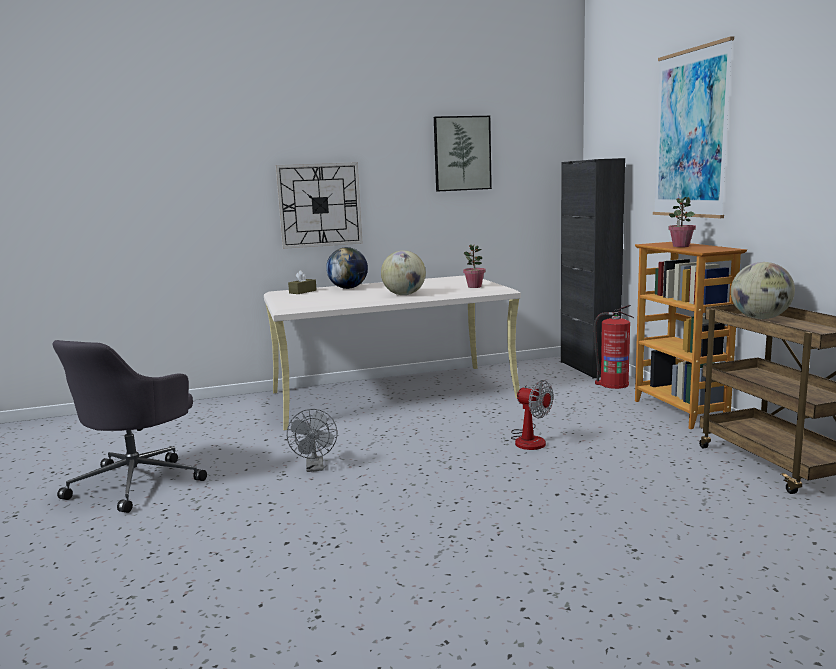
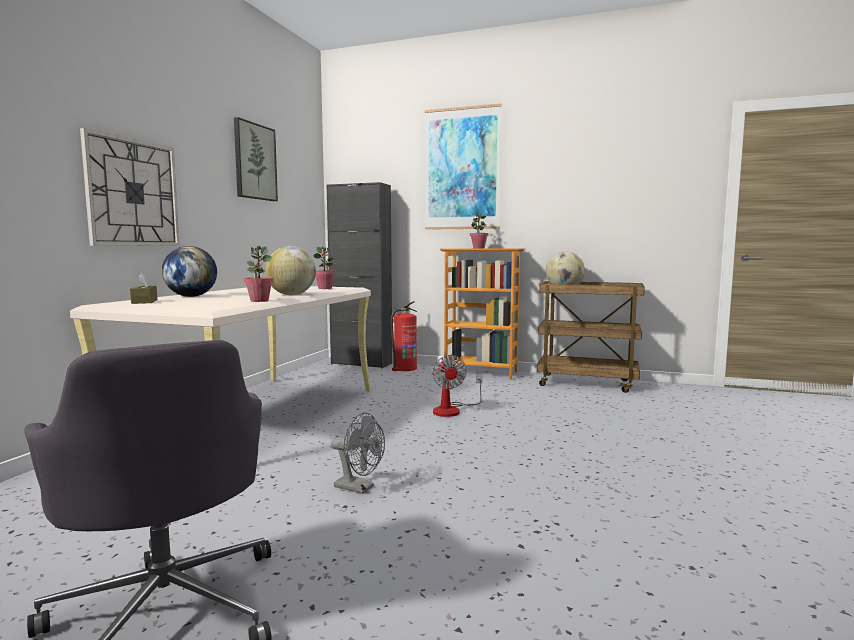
camera: 55 degrees left, 5 degrees down
fan [511,380,553,450] -> fan turned 90 degrees clockwise [433,355,482,417]
none -> potted plant [244,246,274,302]

